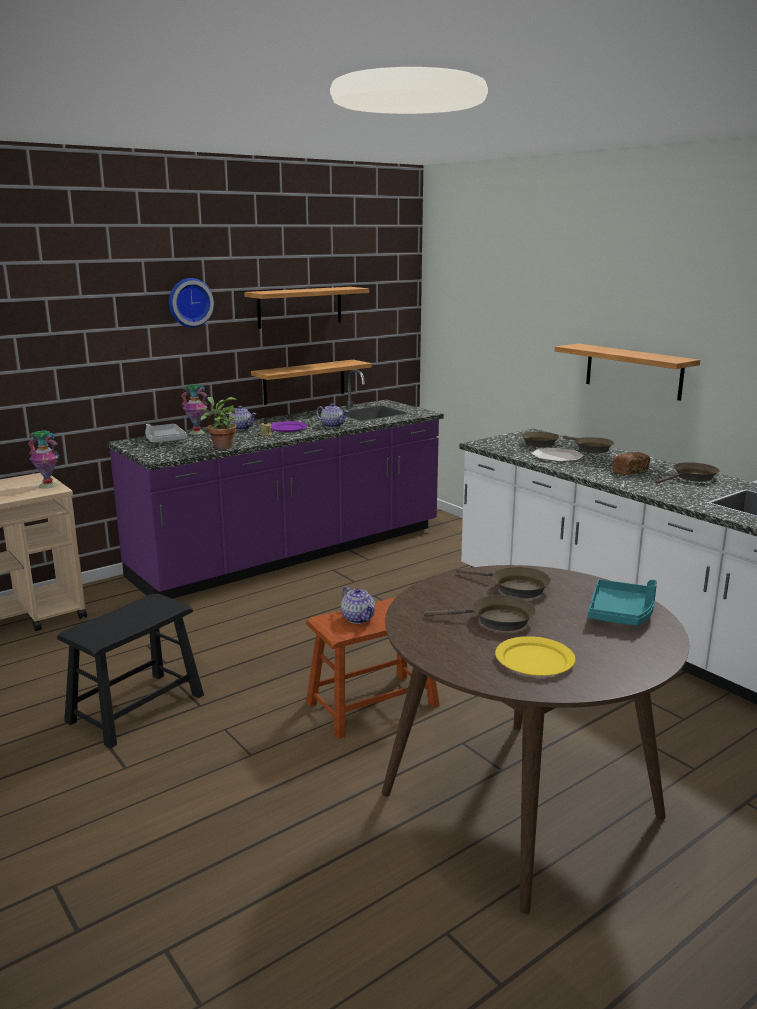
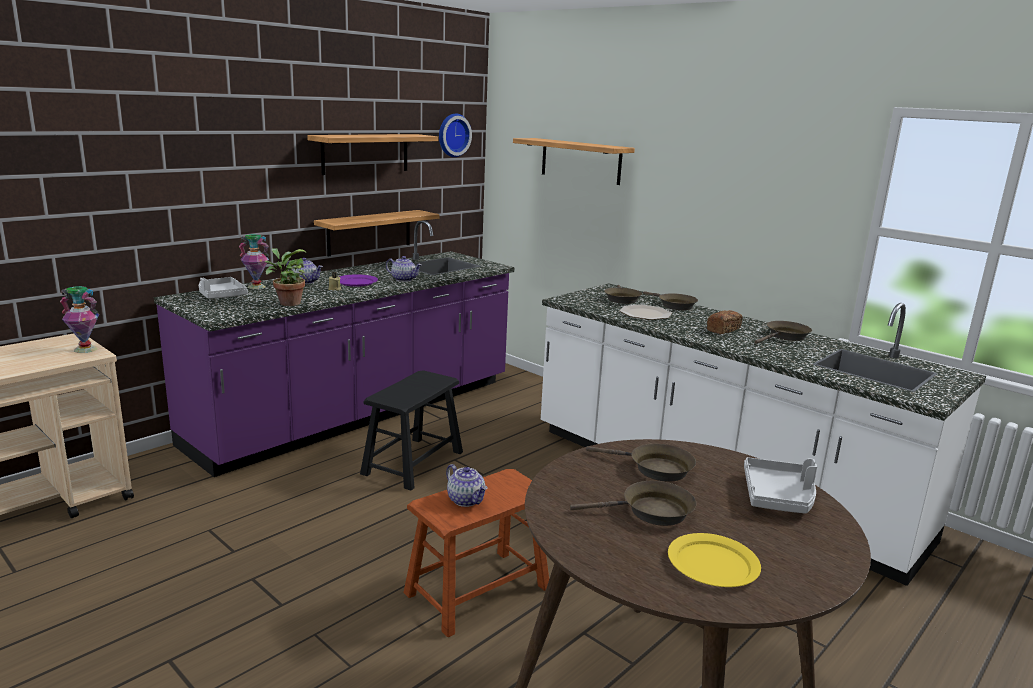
camera: 10 degrees left, 0 degrees up
black stool [57,593,204,748] -> black stool moved to [360,370,463,491]
wall clock [169,278,214,328] -> wall clock moved to [439,114,472,157]
shelf [555,344,700,401] -> shelf moved to [513,138,635,185]
turquoise tray [588,579,657,626] -> grey tray [744,457,817,514]

